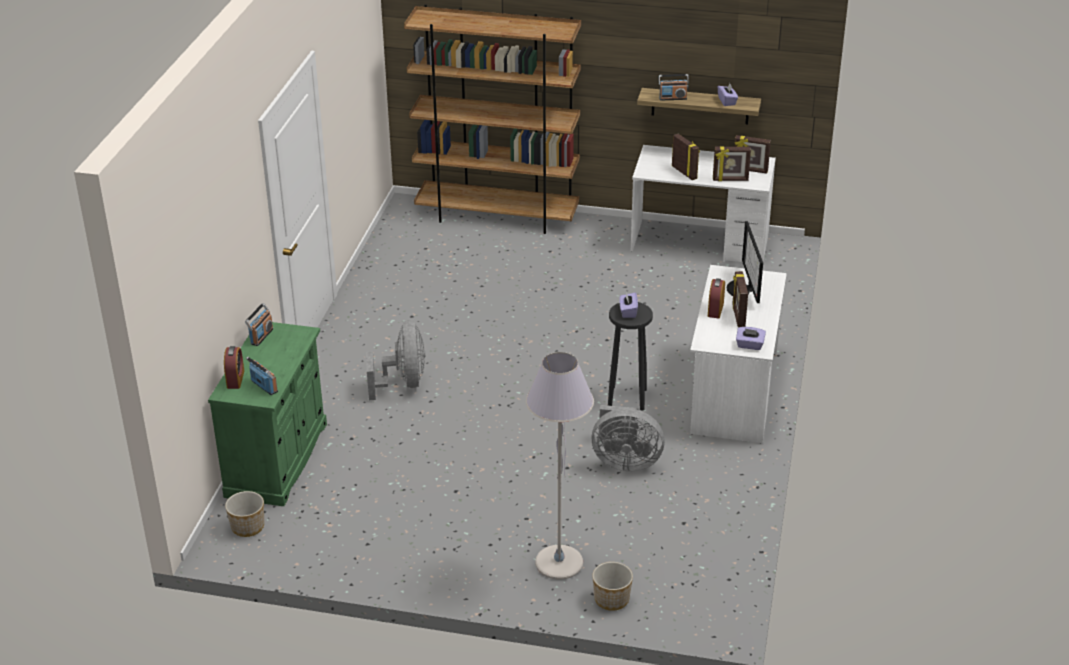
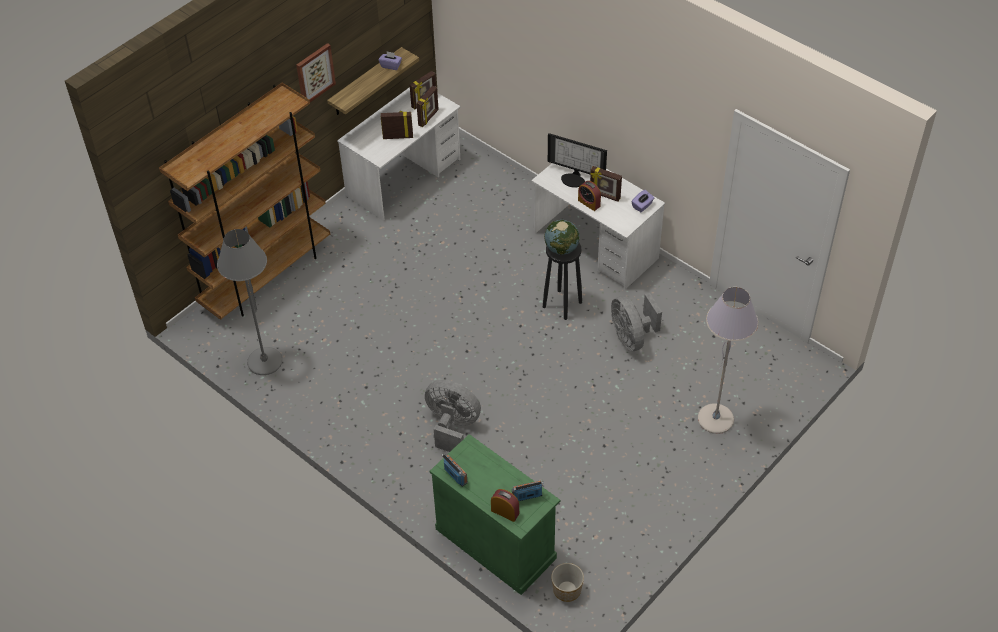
camera: 60 degrees left, 15 degrees up
grey fan [591,405,665,471] -> grey fan turned 120 degrees clockwise [611,293,662,351]
planter [592,562,633,611] -> none
purple tissue box [619,292,638,318] -> globe [544,220,580,255]
radio [659,74,689,100] -> none
none -> grey floor lamp [217,229,282,375]
none -> picture [296,43,336,102]

